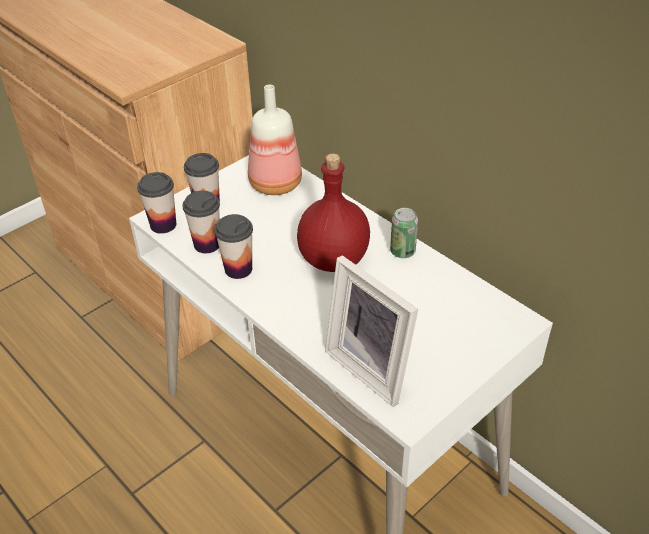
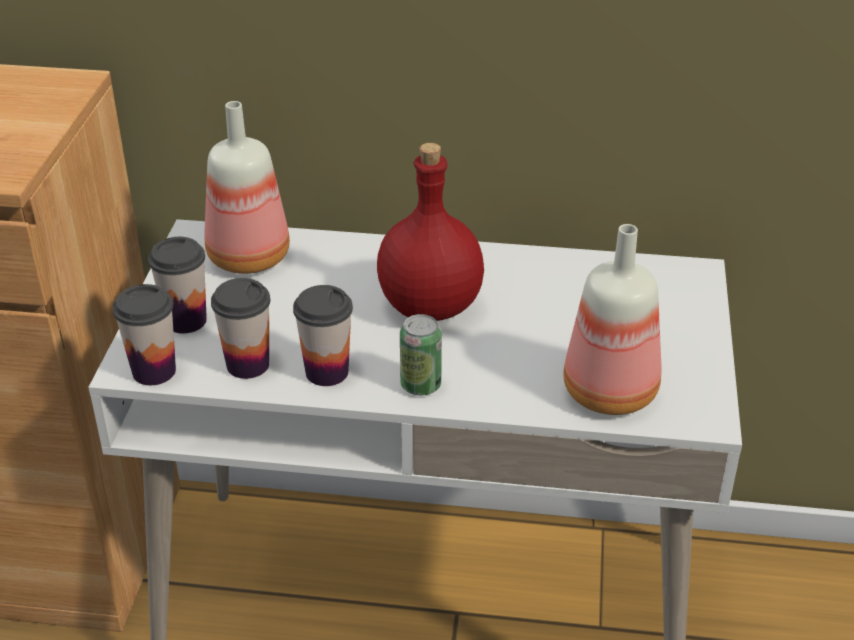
camera: 40 degrees left, 5 degrees down
picture frame [325,255,418,407] -> bottle [563,224,661,415]
can [390,208,418,258] -> can moved to [400,314,442,395]

